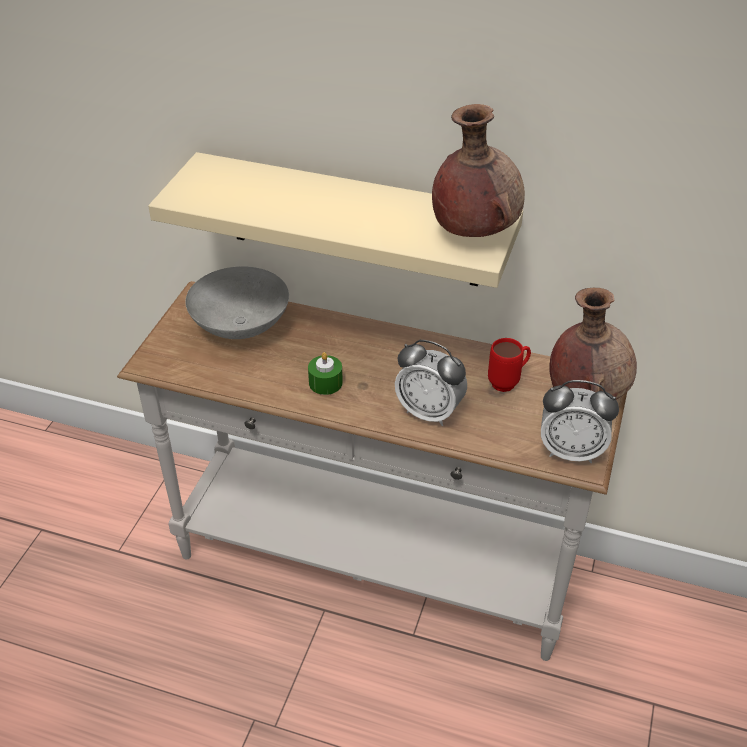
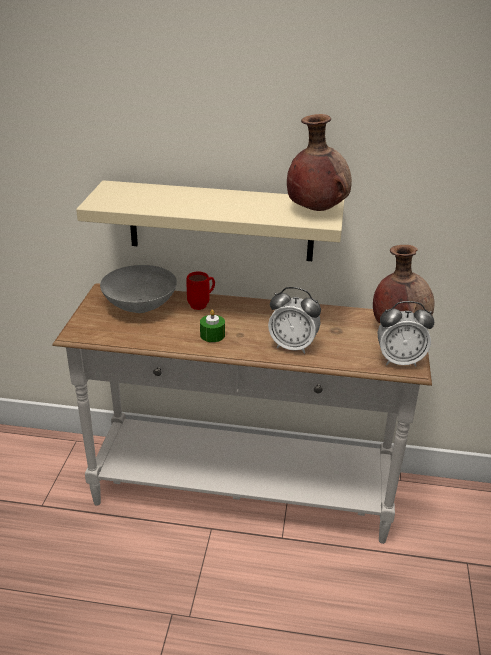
camera: 10 degrees left, 10 degrees down
red mug [488,338,531,392] -> red mug moved to [186,272,215,310]

